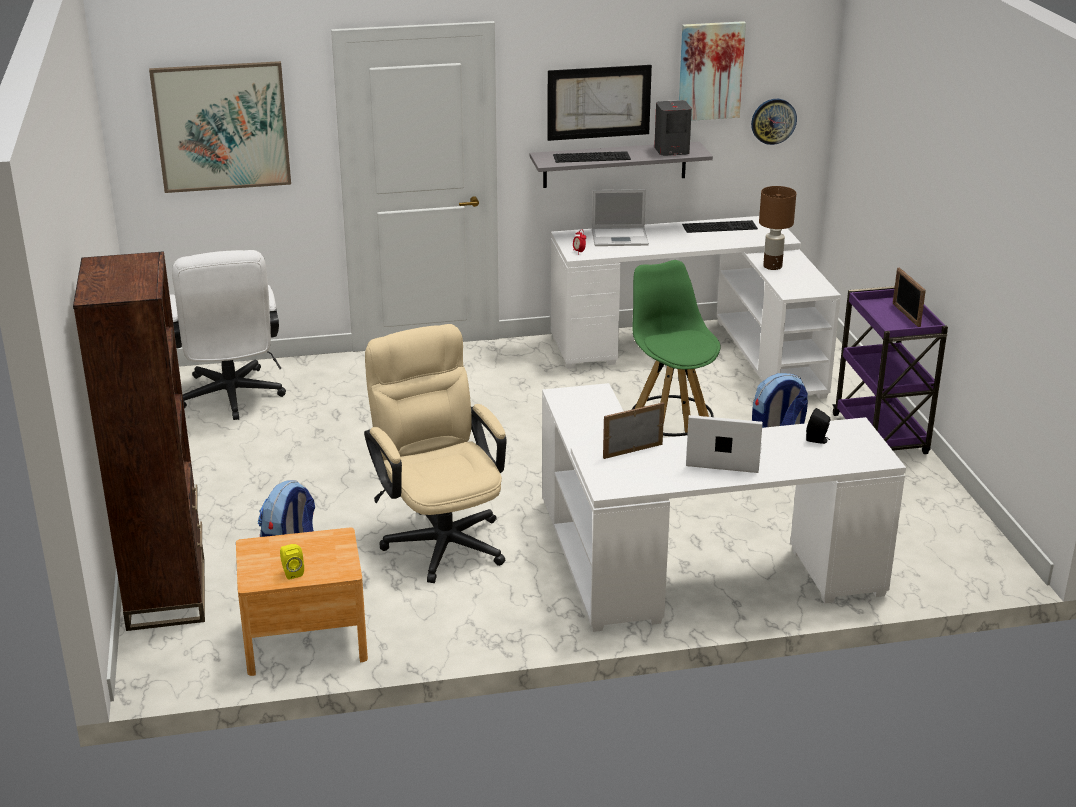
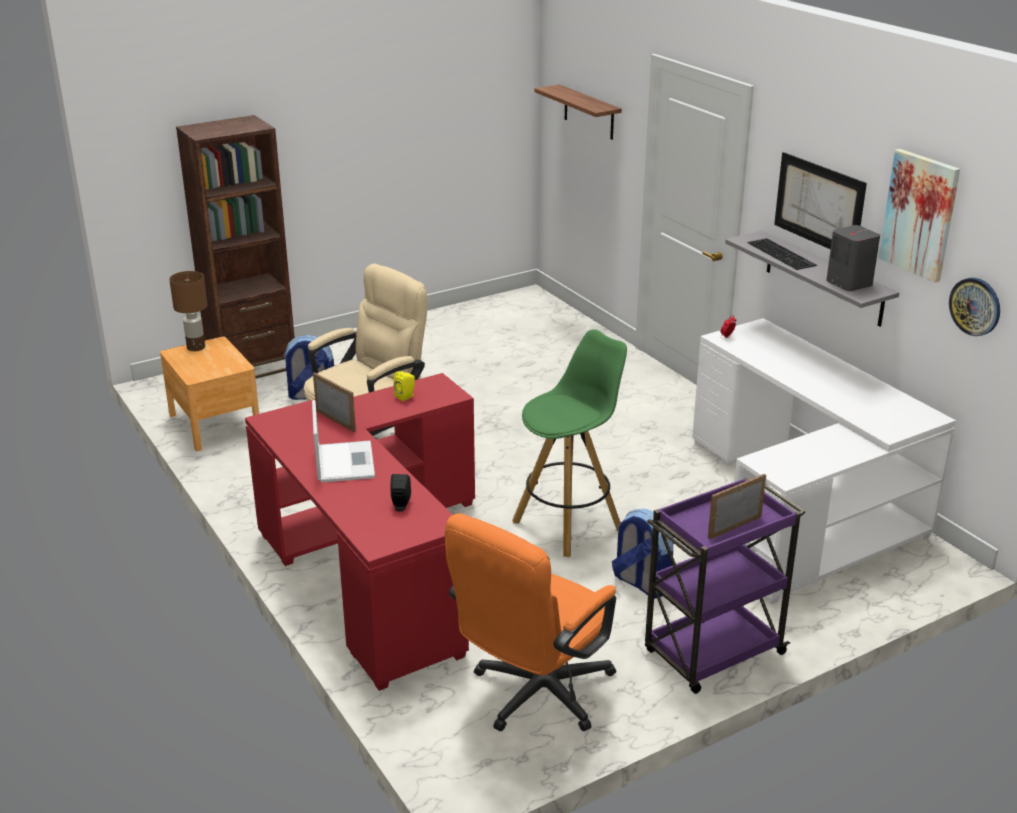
camera: 70 degrees right, 0 degrees up
picture [149,61,291,193] -> shelf [535,84,622,140]
white office chair [170,250,286,420] -> none
yellow speaker [280,544,304,580] -> yellow speaker moved to [393,371,415,401]
white desk [542,383,906,632] -> red desk [245,373,475,691]
laptop [592,189,649,246] -> none
keyboard [682,220,758,233] -> none
brown table lamp [759,186,796,270] -> brown table lamp moved to [169,271,208,351]
none -> orange office chair [445,513,616,731]

